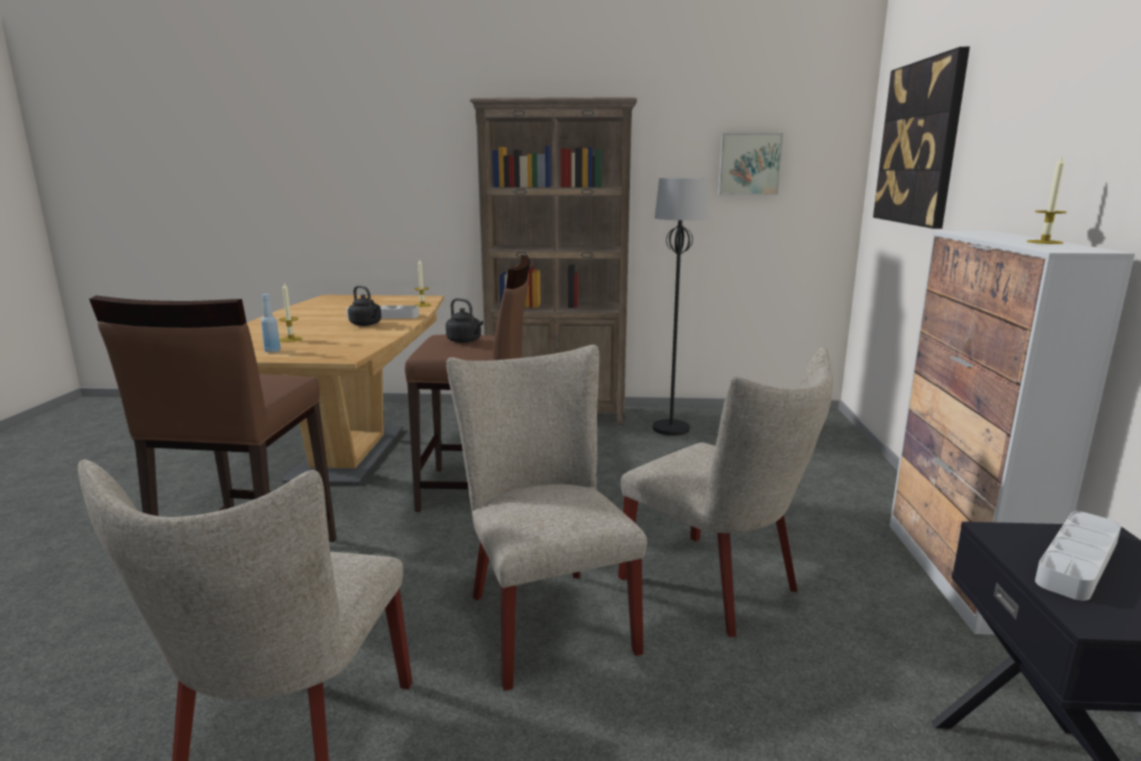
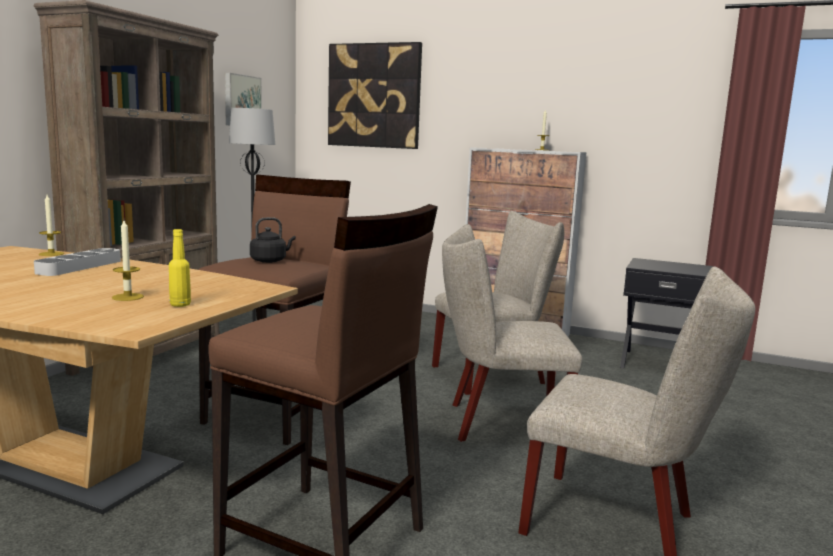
camera: 70 degrees left, 5 degrees down
blue bottle [261,294,281,353] -> yellow bottle [169,229,191,307]
black kettle [348,285,381,326] -> none
grey tray [1035,511,1121,601] -> none

